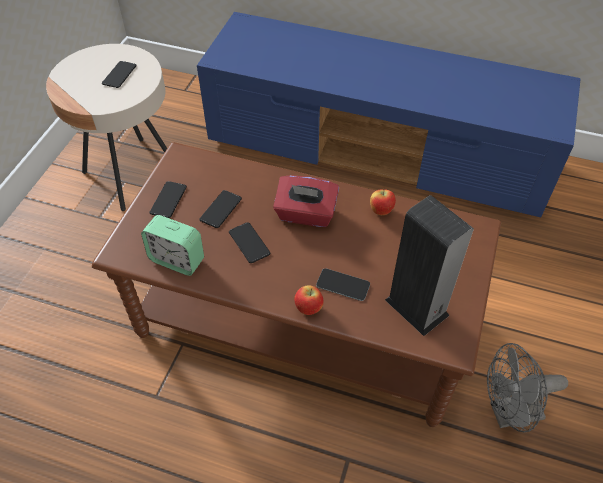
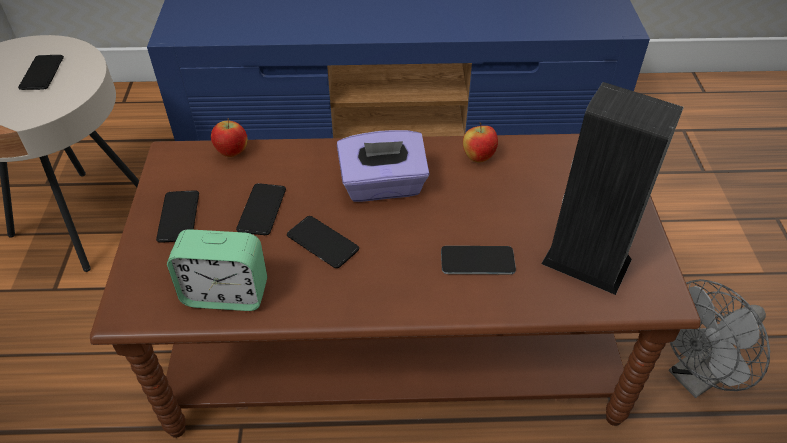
camera: 20 degrees left, 5 degrees down
red tissue box [273,175,339,227] -> purple tissue box [337,130,429,202]
apple [294,286,324,315] -> apple moved to [211,118,248,157]

